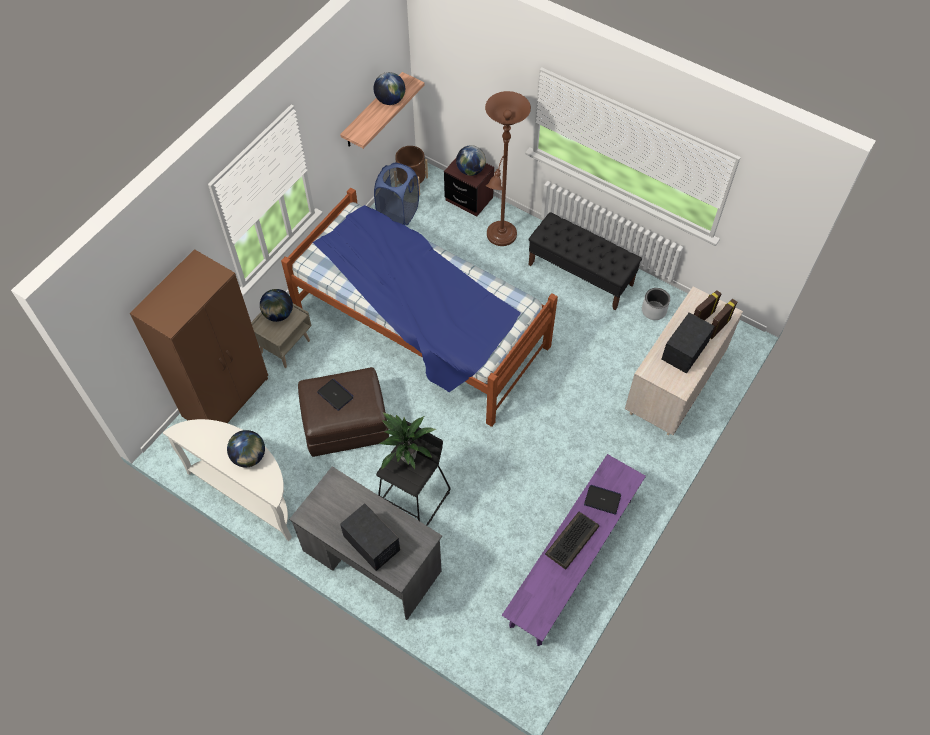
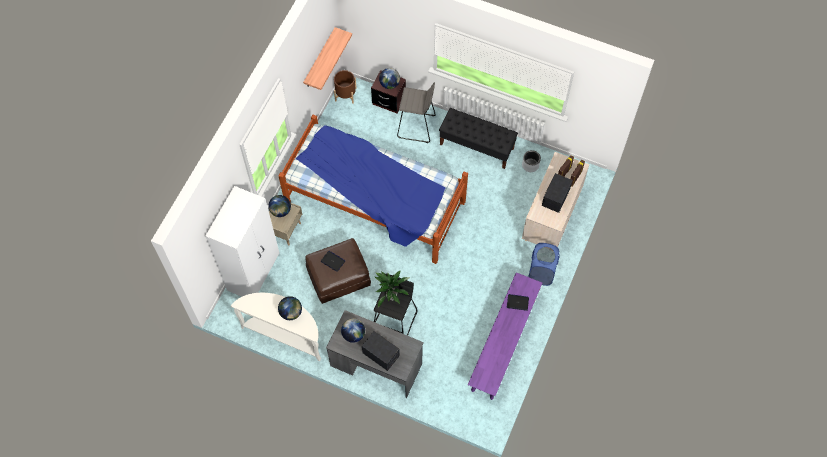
camera: 10 degrees left, 5 degrees up
brown wardrobe [130,249,268,423] -> white wardrobe [205,186,279,297]
globe [373,72,405,105] -> globe moved to [341,318,365,343]
blue laundry basket [374,163,419,225] -> blue laundry basket moved to [528,243,560,286]
brown floor lamp [485,91,531,246] -> grey stool [397,82,436,143]
keyboard [545,512,599,570] -> none

